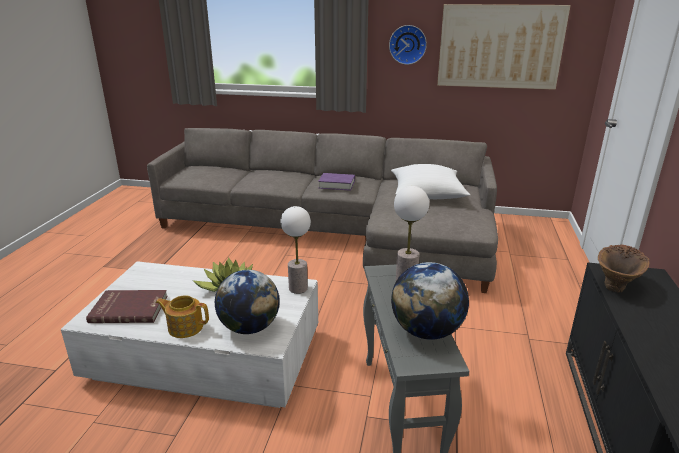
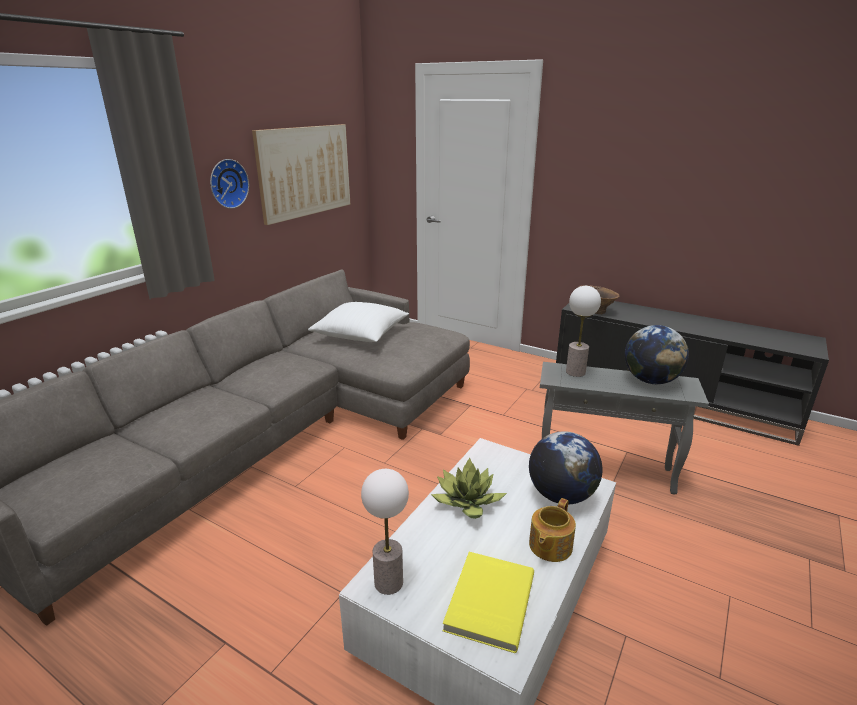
camera: 70 degrees left, 0 degrees up
red book [86,290,167,323] -> yellow book [443,552,534,653]
table lamp [281,206,311,294] -> table lamp moved to [361,469,409,595]
purple book [318,173,355,191] -> none

